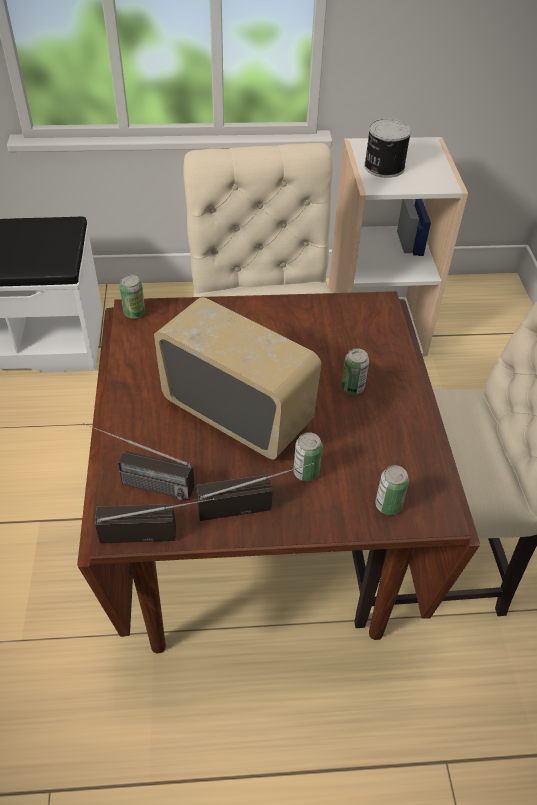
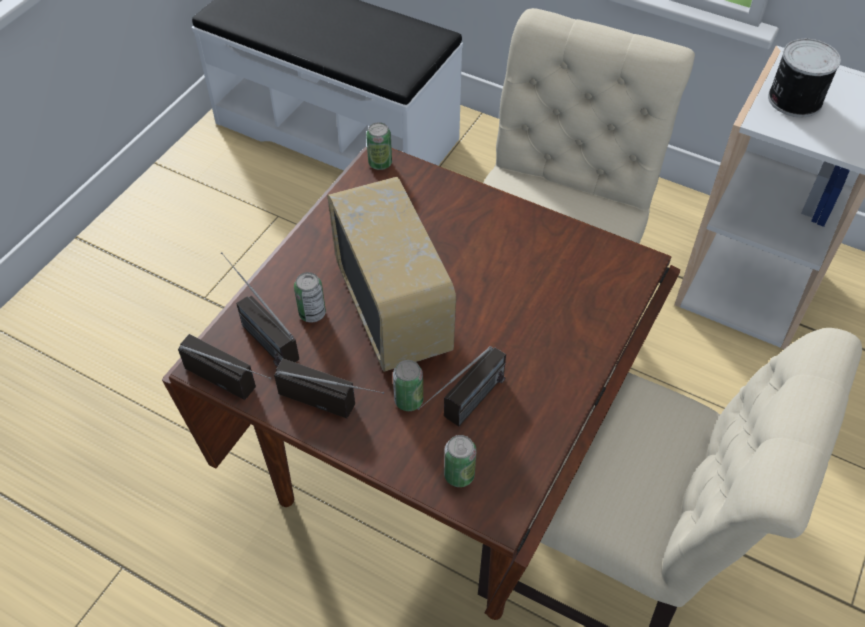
camera: 35 degrees right, 5 degrees up
can [341,348,369,394] -> can moved to [294,272,326,323]
none -> radio [418,346,506,427]

